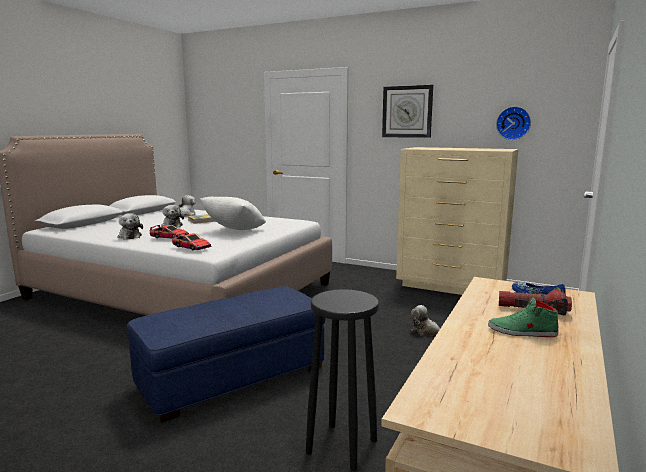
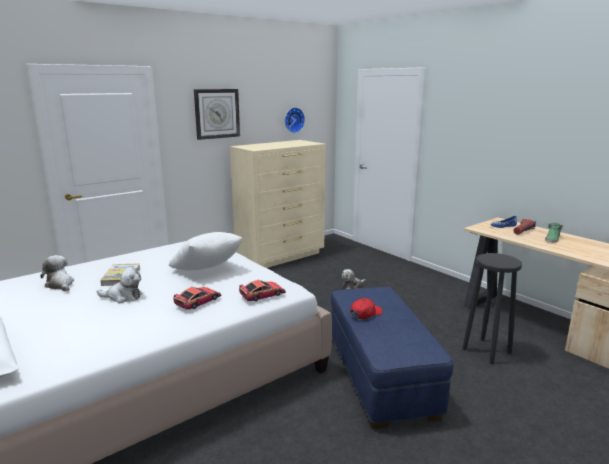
camera: 65 degrees left, 5 degrees up
plush toy [117,213,143,240] -> none
none -> red cap [350,298,383,319]

